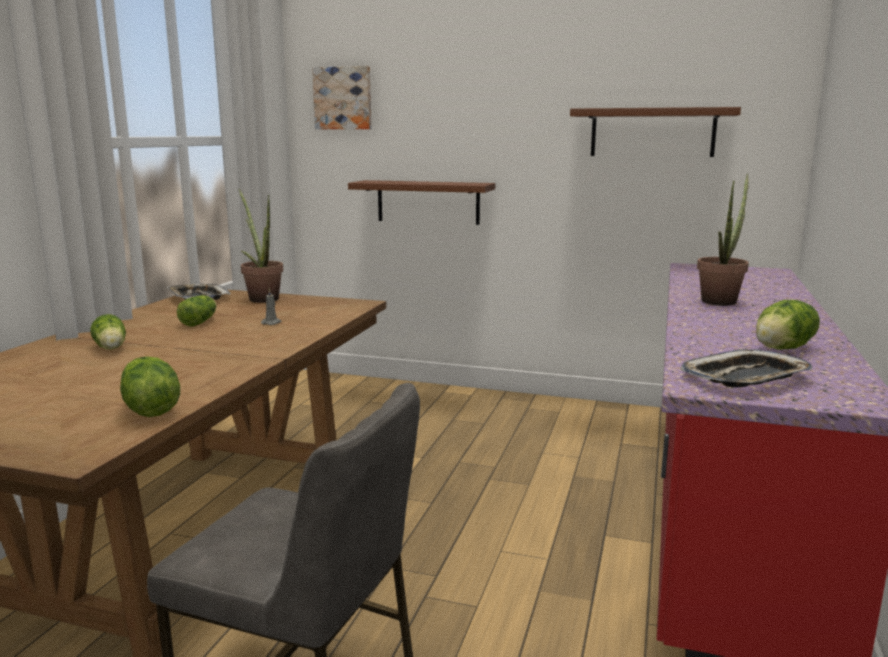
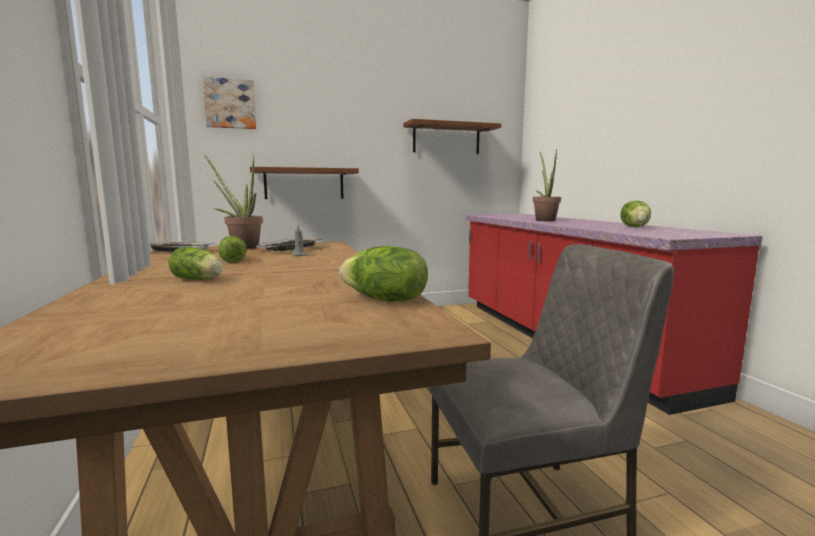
camera: 35 degrees left, 5 degrees down
tray [681,349,813,387] -> tray moved to [256,238,323,251]

